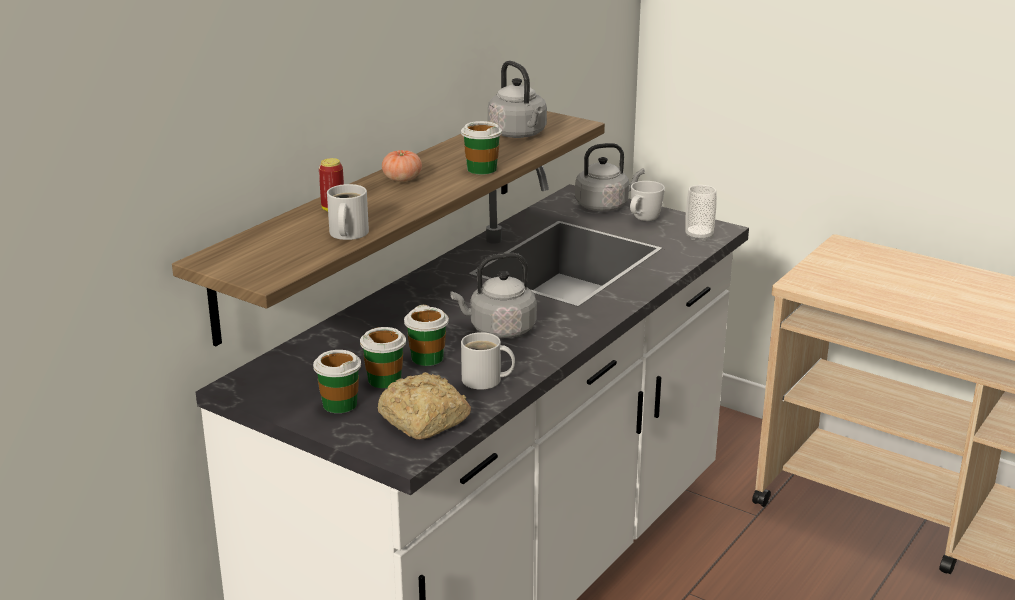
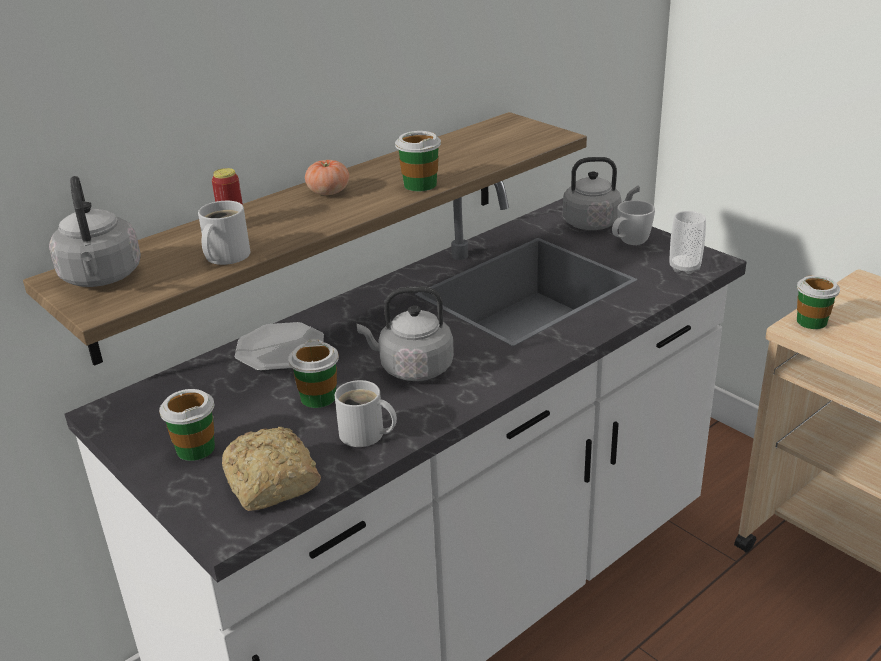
camera: 15 degrees right, 5 degrees up
cup [360,327,406,388] -> cup moved to [797,275,840,329]
grey kettle [488,61,547,138] -> grey kettle moved to [49,176,141,287]
none -> plate [235,322,324,371]

